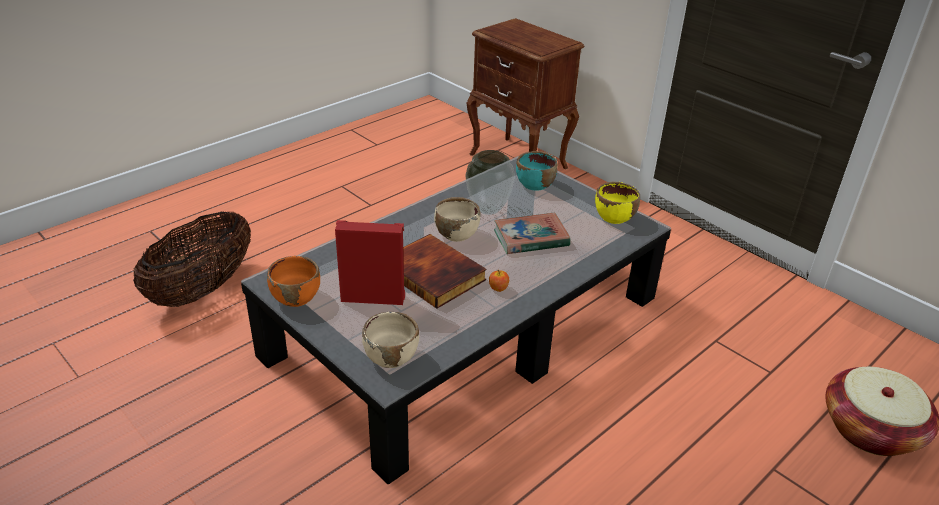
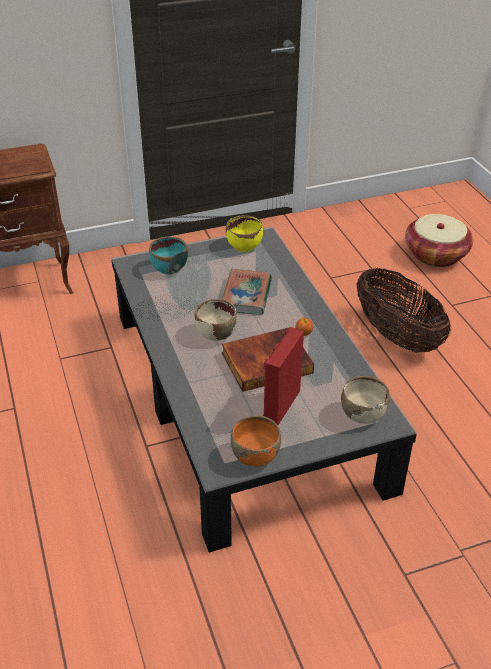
camera: 65 degrees left, 5 degrees up
basket [133,211,251,307] -> basket moved to [357,267,451,353]

